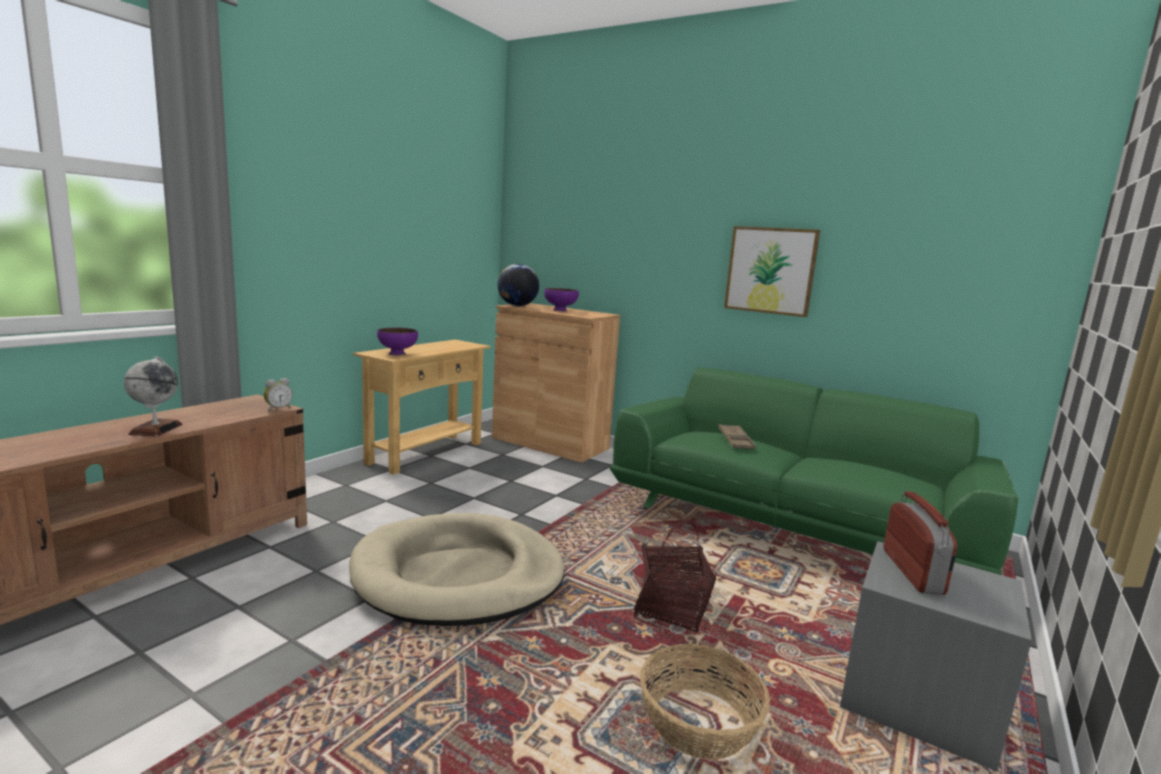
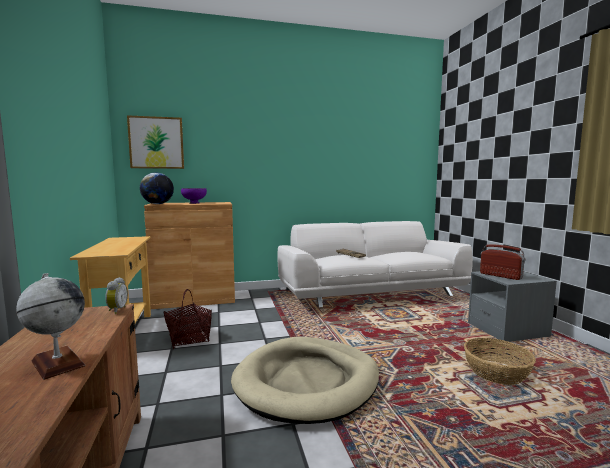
camera: 45 degrees left, 5 degrees down
purple bowl [377,328,418,356] -> none
green sofa [610,367,1018,575] -> white sofa [277,221,473,308]
basket [634,520,716,633] -> basket moved to [163,289,212,349]
picture [724,226,820,317] -> picture moved to [127,115,184,169]

